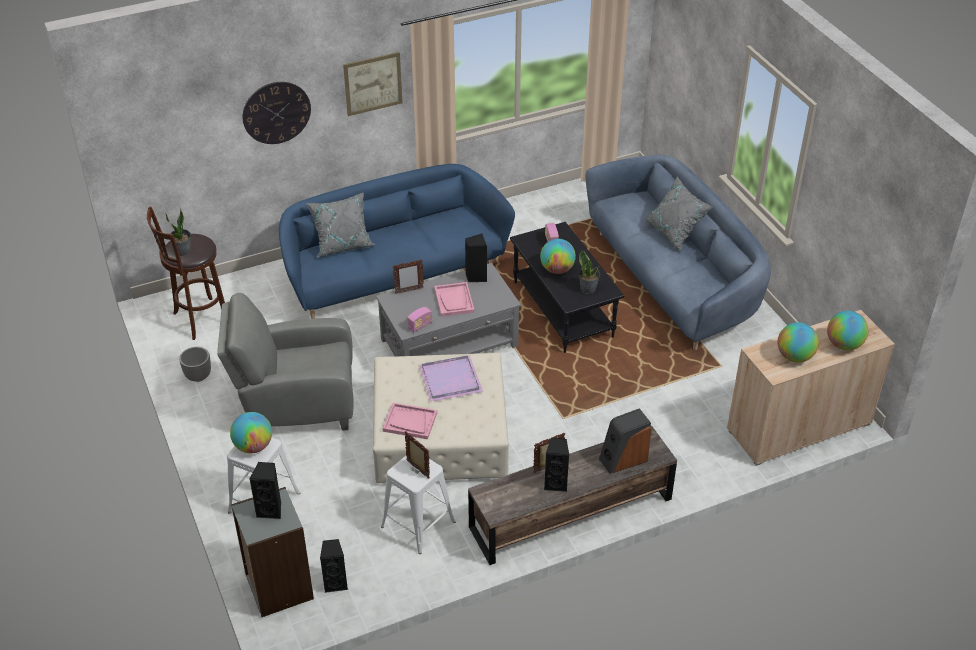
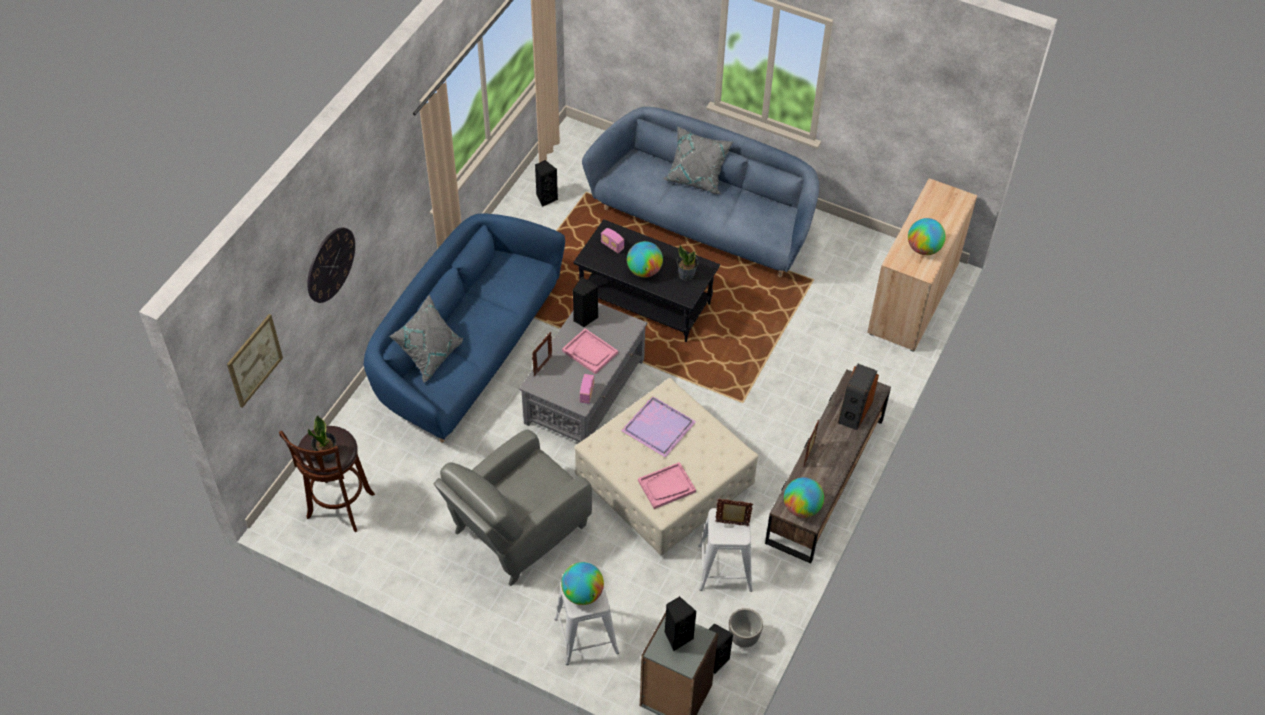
camera: 40 degrees left, 10 degrees up
planter [179,347,211,382] -> planter moved to [729,608,763,648]
picture [343,52,402,116] -> picture moved to [227,314,283,408]
black speaker [544,438,569,492] -> black speaker moved to [535,160,558,207]
globe [827,311,868,350] -> globe moved to [784,477,824,518]

